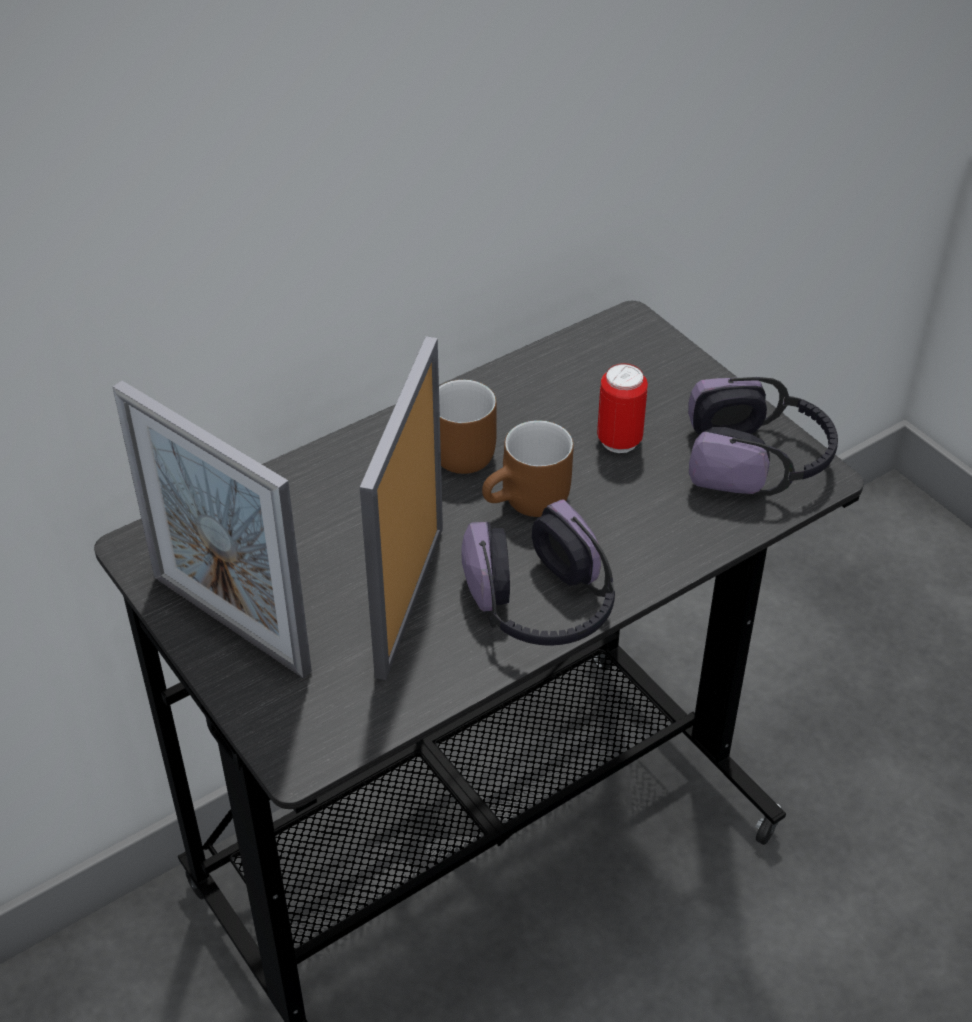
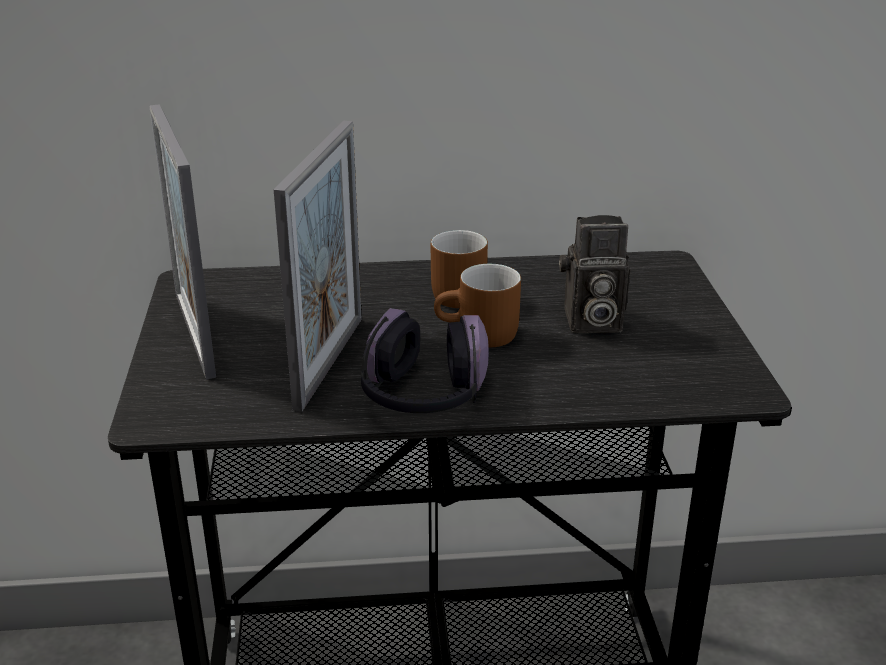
camera: 30 degrees right, 15 degrees down
picture frame [360,336,443,680] -> picture frame turned 150 degrees clockwise [274,121,362,412]
can [597,363,648,453] -> camera [559,215,630,334]
headphones [688,377,838,496] -> none

